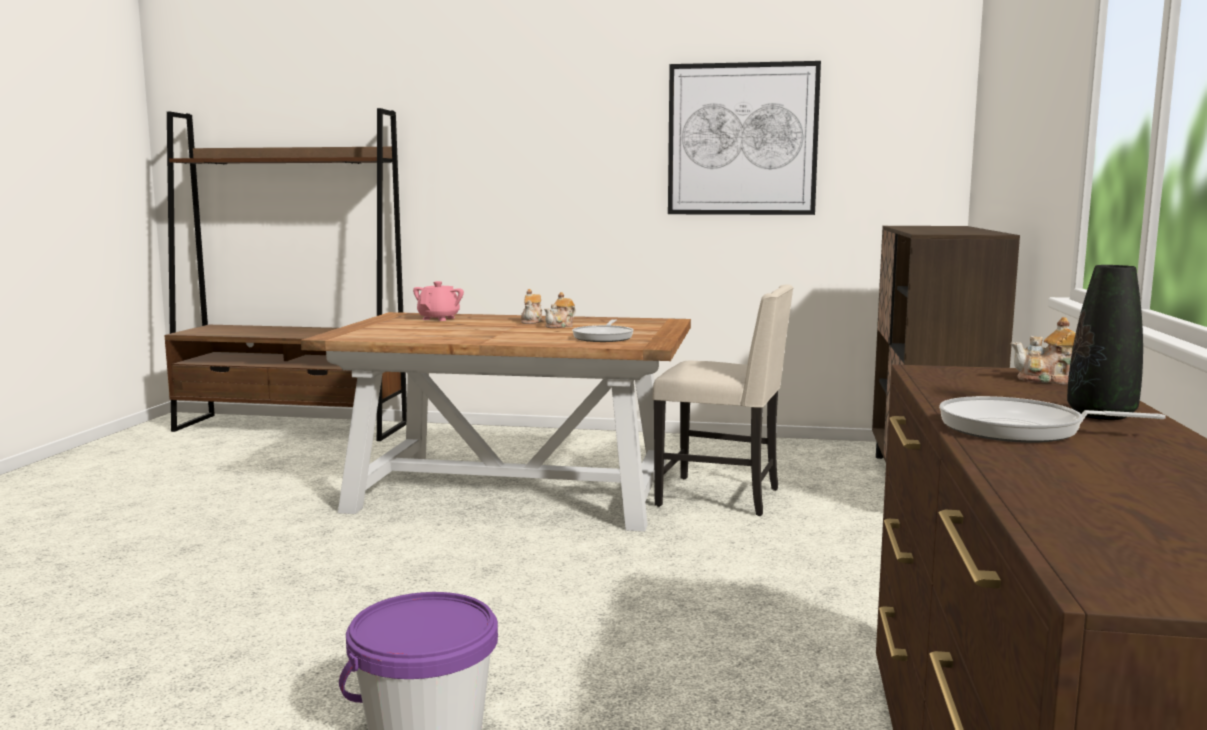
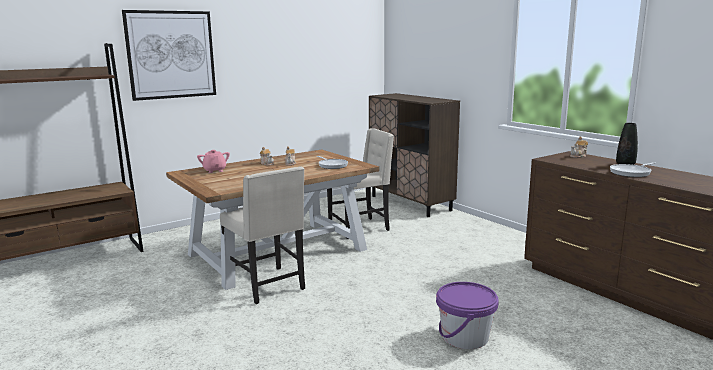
camera: 45 degrees left, 5 degrees up
picture [668,61,821,215] -> picture moved to [122,10,216,101]
none -> beige chair [220,167,305,304]

